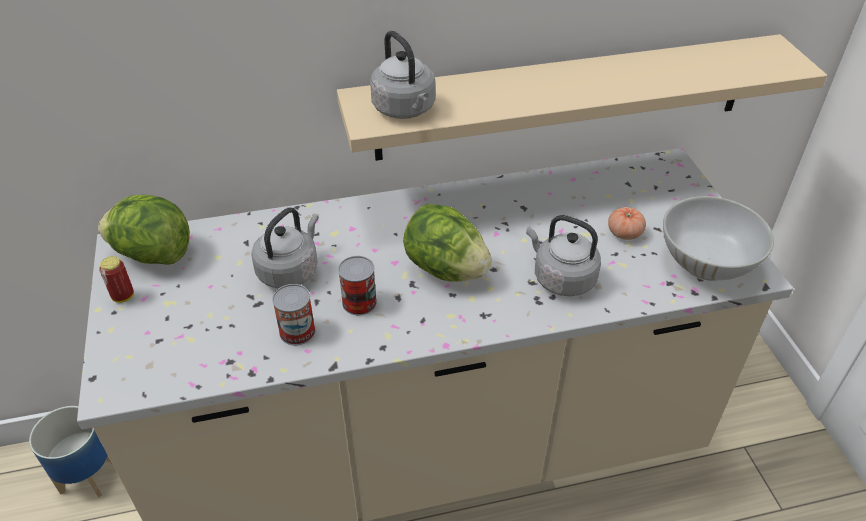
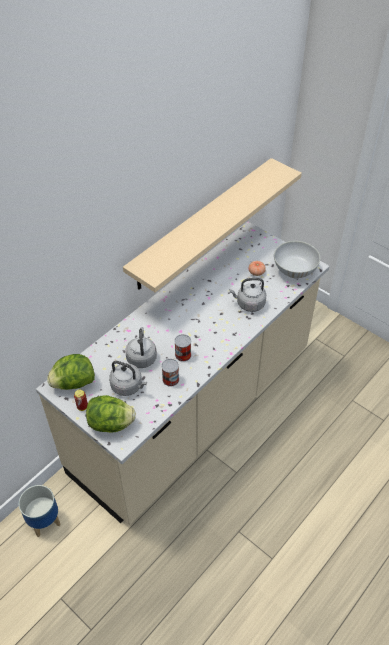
camera: 35 degrees left, 5 degrees up
grey kettle [370,31,436,119] -> grey kettle moved to [109,361,147,396]
lettuce [403,204,492,282] -> lettuce moved to [86,395,136,433]

